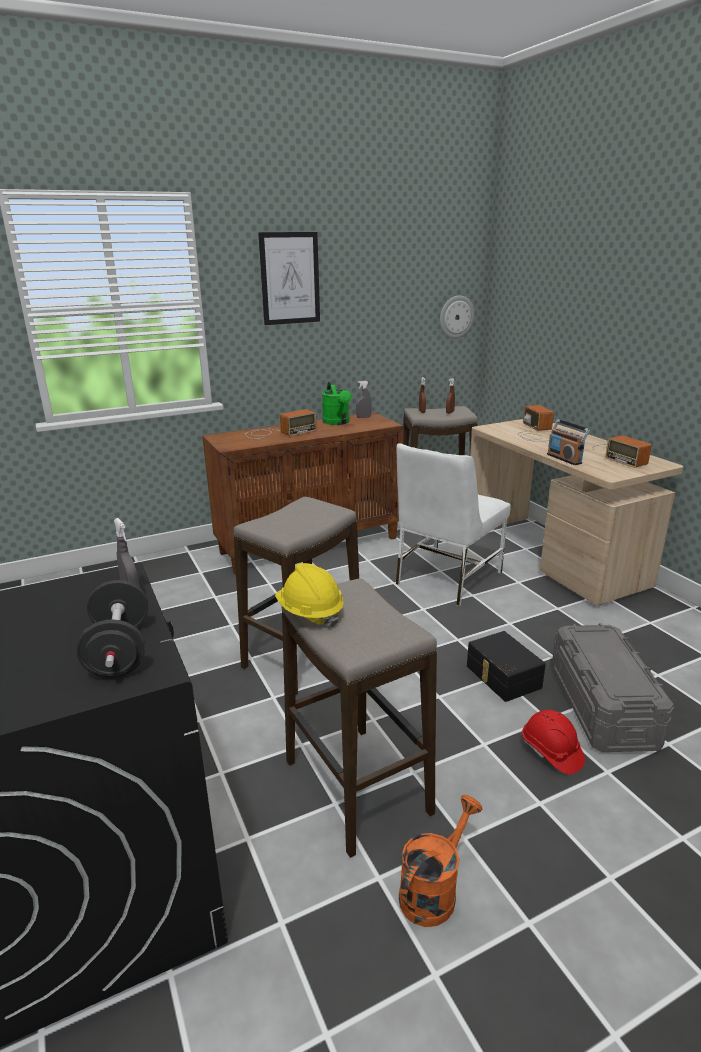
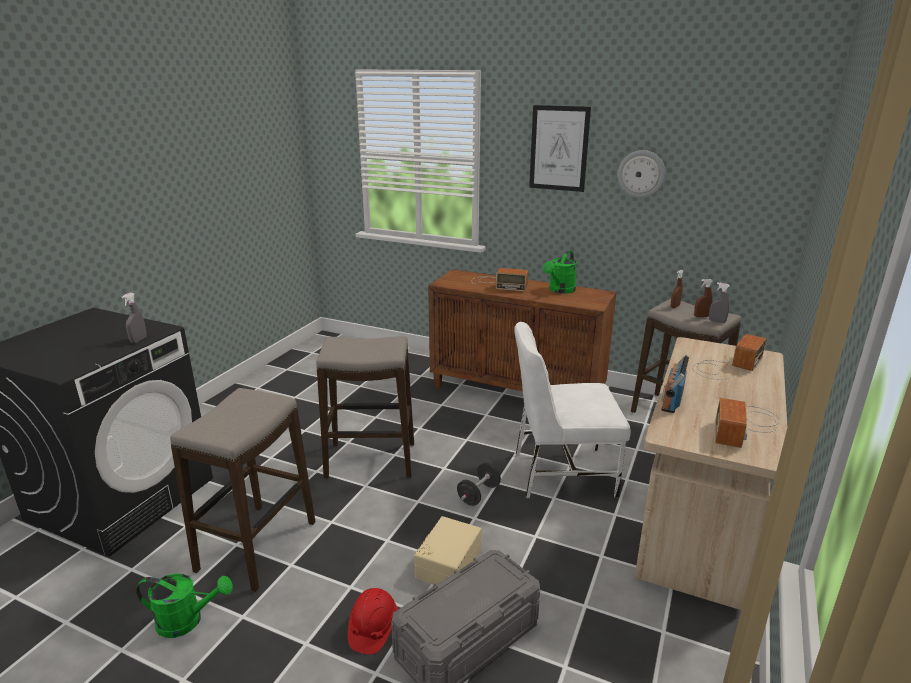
camera: 50 degrees right, 0 degrees up
black dumbbell [77,580,148,678] -> black dumbbell moved to [457,463,501,506]
yellow hard hat [275,563,344,627] -> none
grey spray bottle [356,381,371,418] -> grey spray bottle moved to [709,282,730,323]
orange watering can [399,795,482,927] -> green watering can [136,574,233,638]
wall clock [440,295,475,339] -> wall clock moved to [617,150,666,198]
black storage box [467,631,546,702] -> beige storage box [414,516,481,585]

